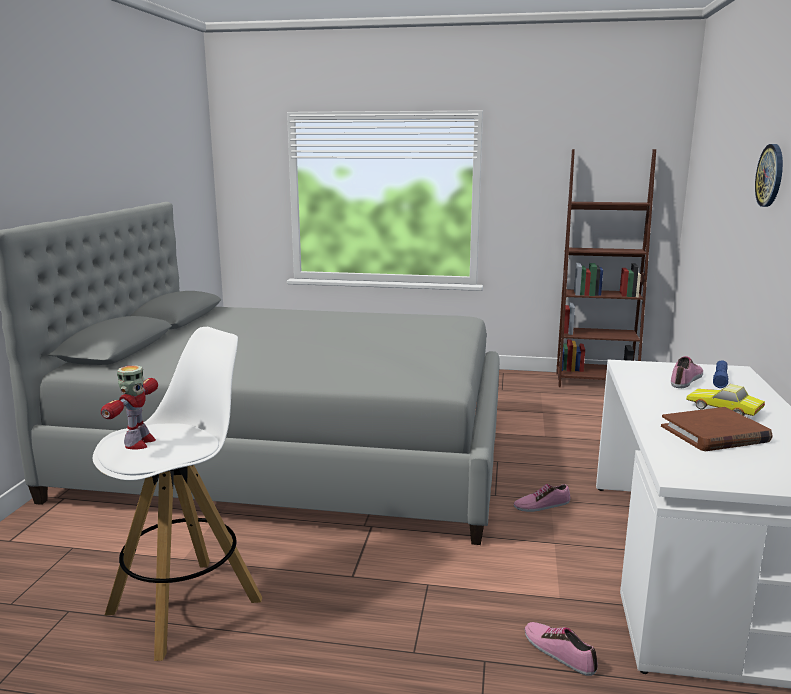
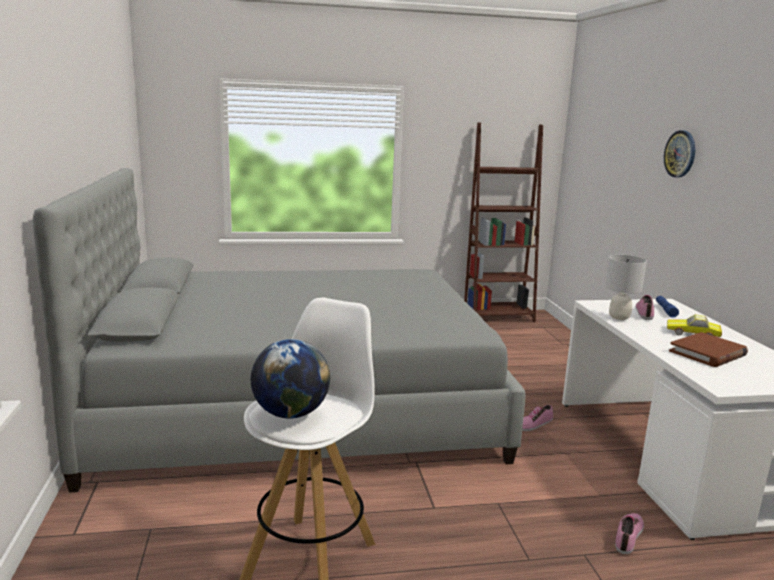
camera: 20 degrees left, 0 degrees up
toy robot [101,365,158,450] -> globe [251,339,330,419]
shoe [525,622,598,676] -> shoe turned 90 degrees clockwise [615,513,644,554]
none -> grey table lamp [605,255,647,320]

